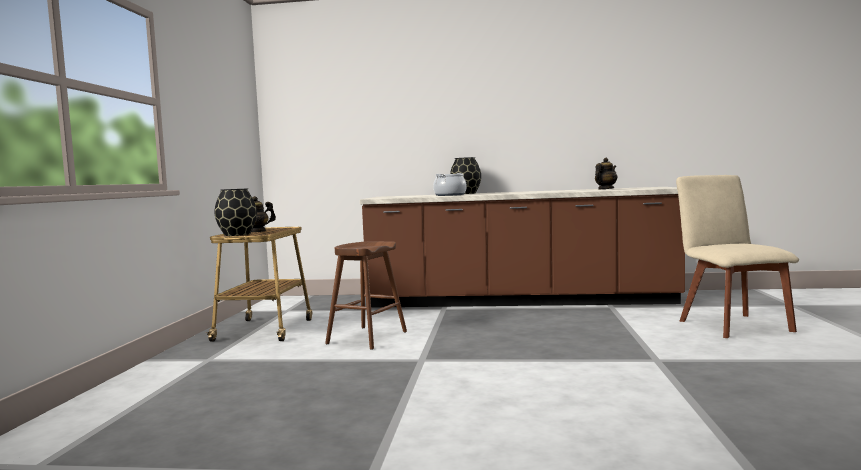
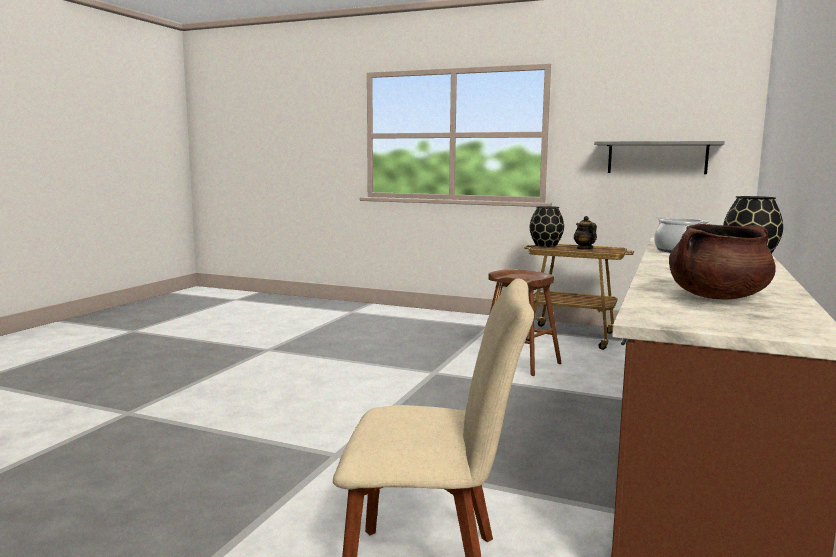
camera: 105 degrees right, 5 degrees up
teapot [595,158,618,190] -> brown cooking pot [669,224,776,299]
none -> grey shelf [594,141,725,174]

